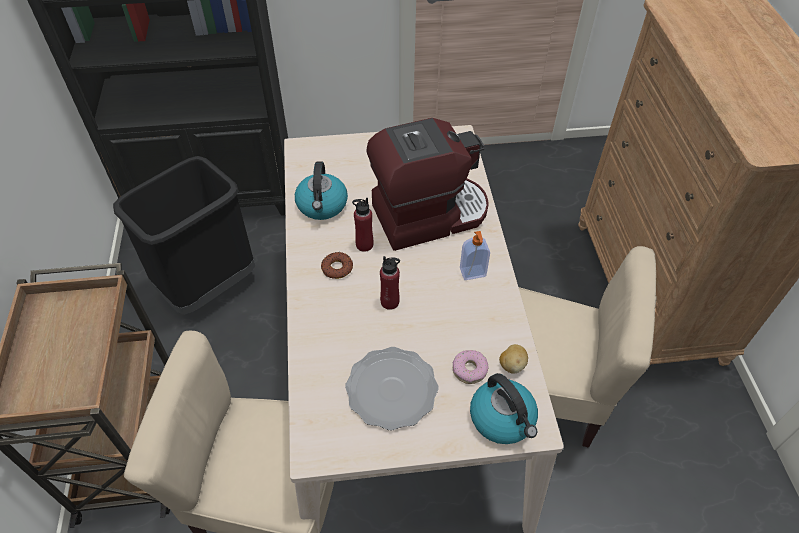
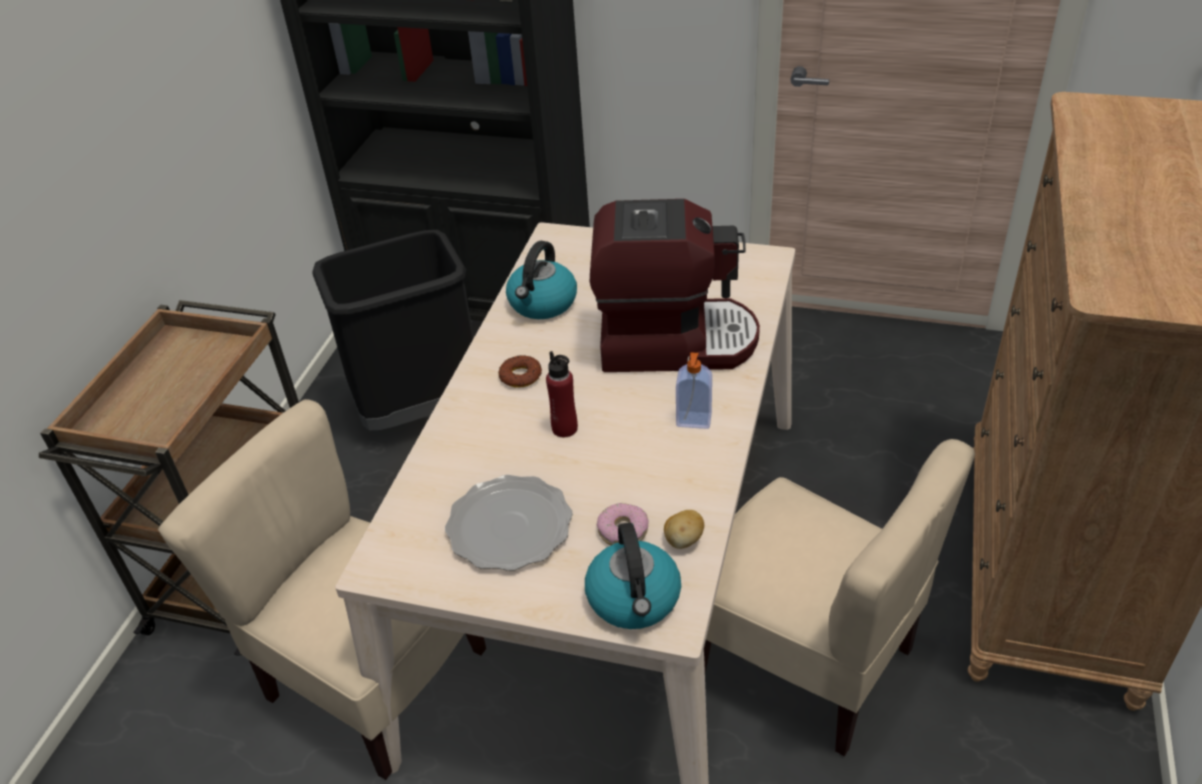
camera: 25 degrees right, 10 degrees down
red bottle [352,198,374,252] -> none

